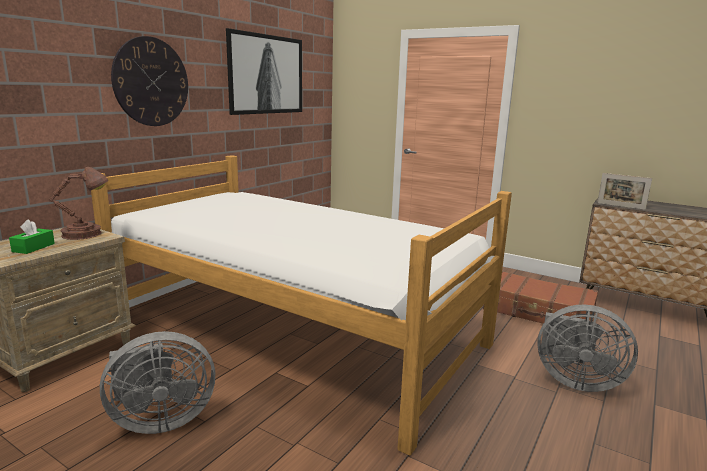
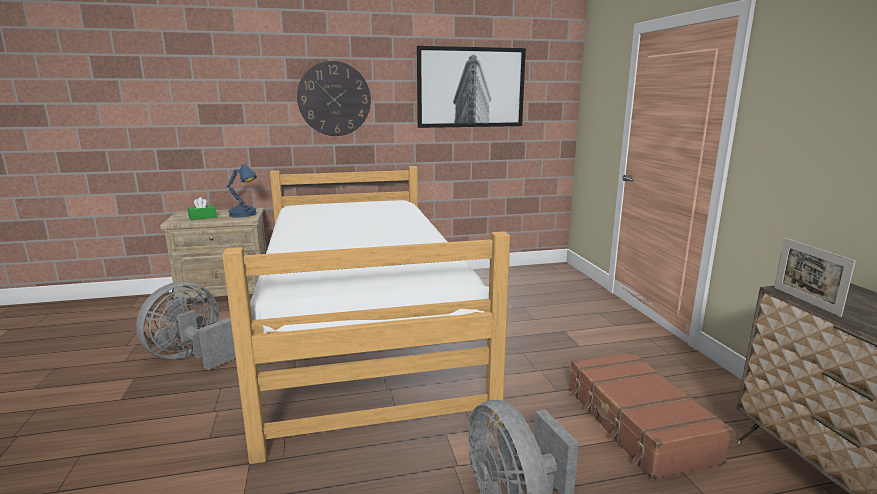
camera: 45 degrees right, 0 degrees up
brown table lamp [49,167,108,240] -> blue table lamp [227,165,257,218]
grey fan [100,331,215,434] -> grey fan turned 105 degrees clockwise [136,282,236,370]

